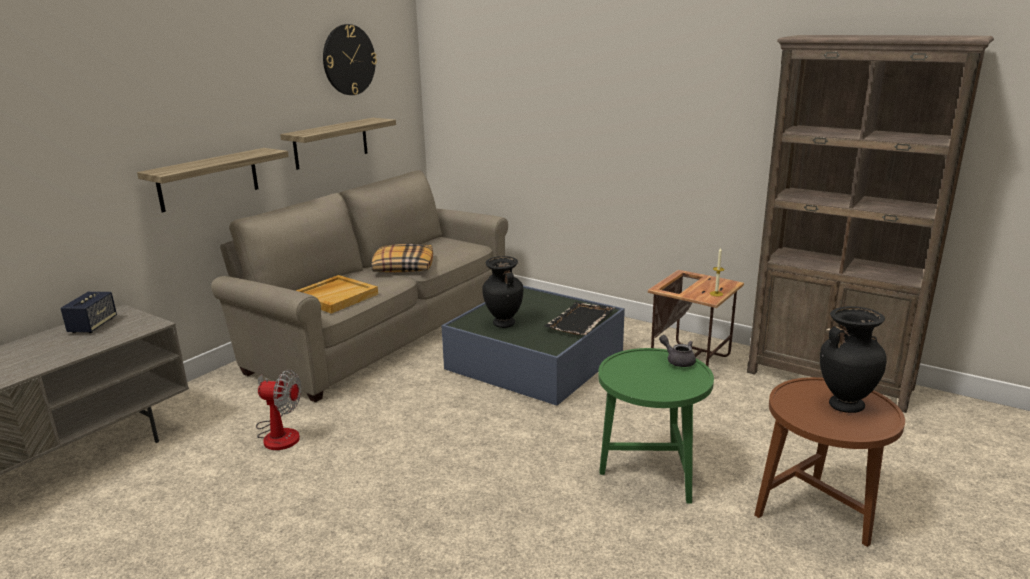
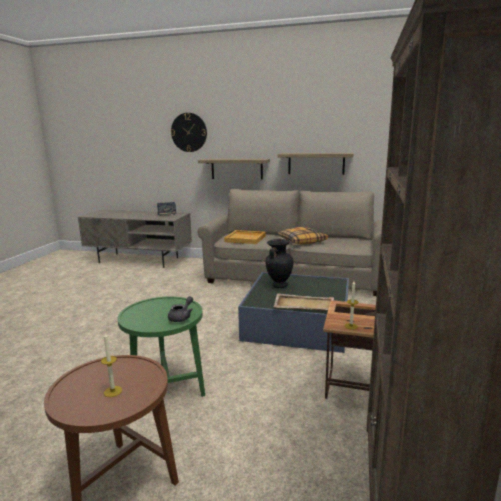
camera: 70 degrees right, 5 degrees down
fan [256,370,301,450] -> none
wall clock [323,24,377,95] -> wall clock moved to [171,113,207,152]
black tray [544,302,616,335] -> beige tray [273,294,334,311]
black vase [820,306,887,413] -> candle [101,333,122,397]

